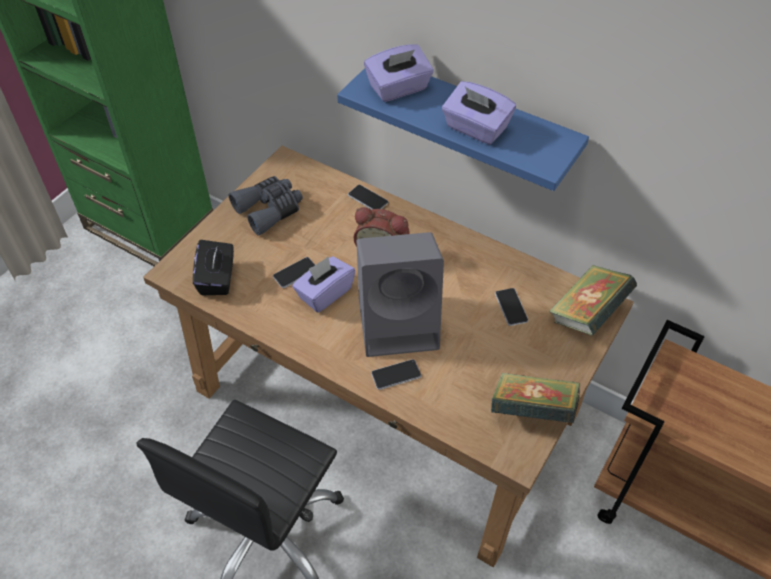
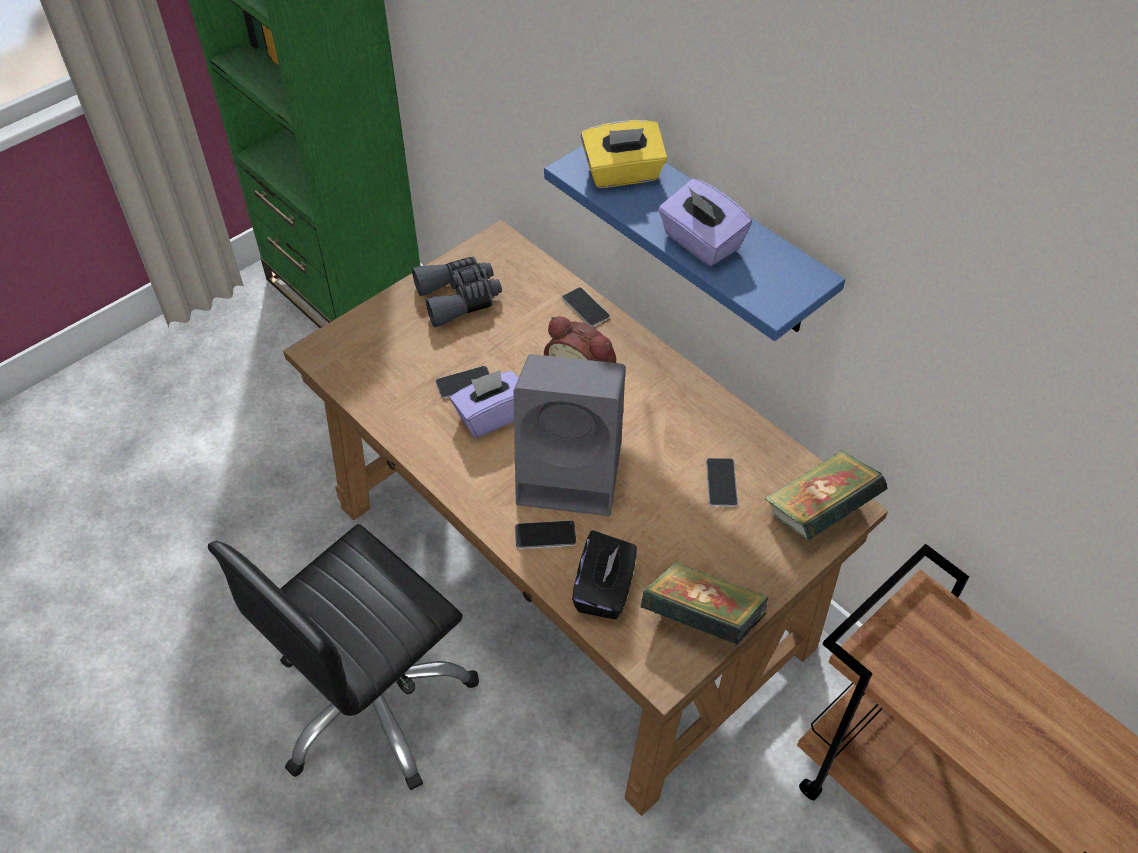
camera: 15 degrees right, 0 degrees up
black tissue box [193,240,234,295] -> black tissue box moved to [572,530,637,619]
purple tissue box [364,44,434,102] -> yellow tissue box [581,120,667,188]

